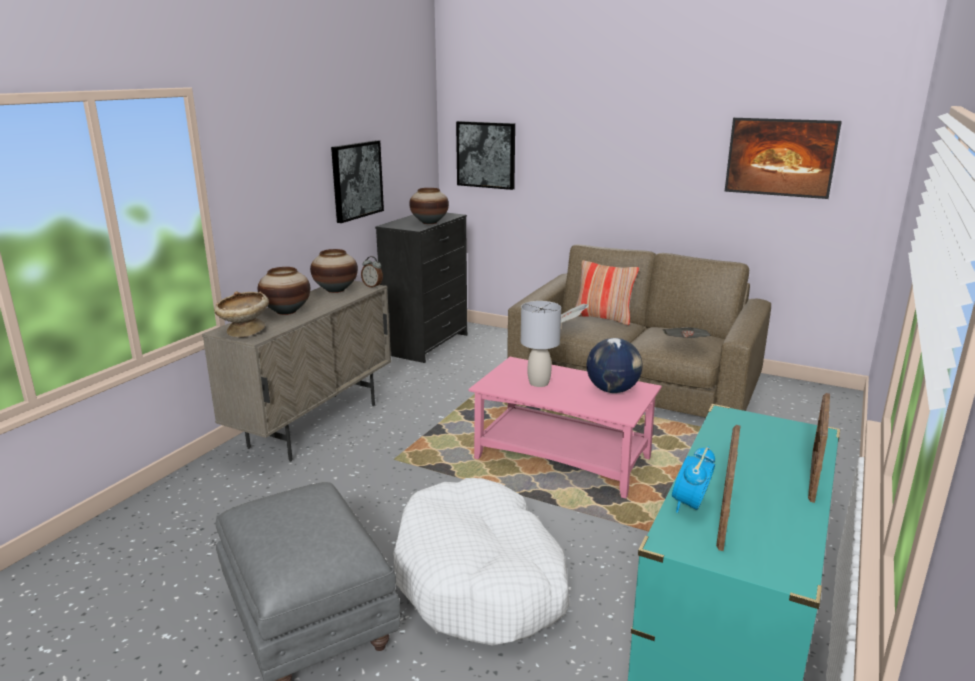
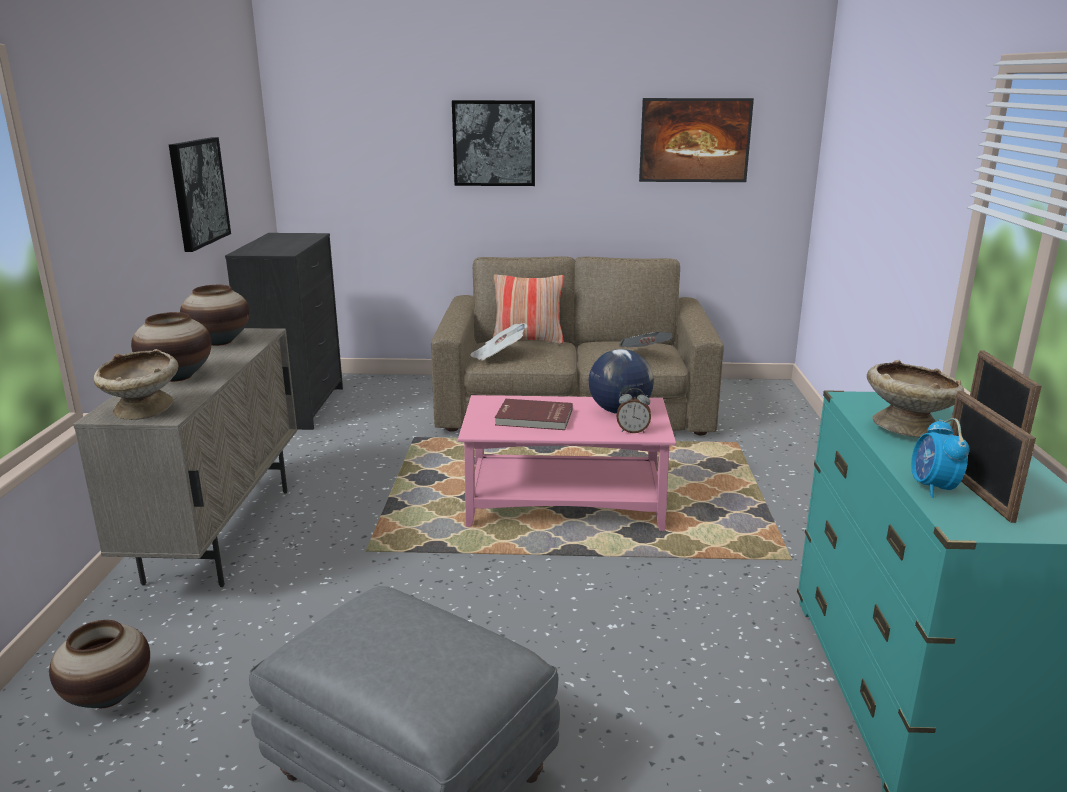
camera: 25 degrees left, 0 degrees up
alarm clock [361,256,383,288] -> alarm clock moved to [617,388,651,433]
white dog bed [393,478,569,646] -> none
vase [409,188,449,224] -> vase moved to [49,620,150,708]
picture [456,121,515,190] -> picture moved to [452,100,535,186]
grey table lamp [521,301,561,387] -> red book [495,399,573,430]
none -> beige bowl [867,360,964,438]

